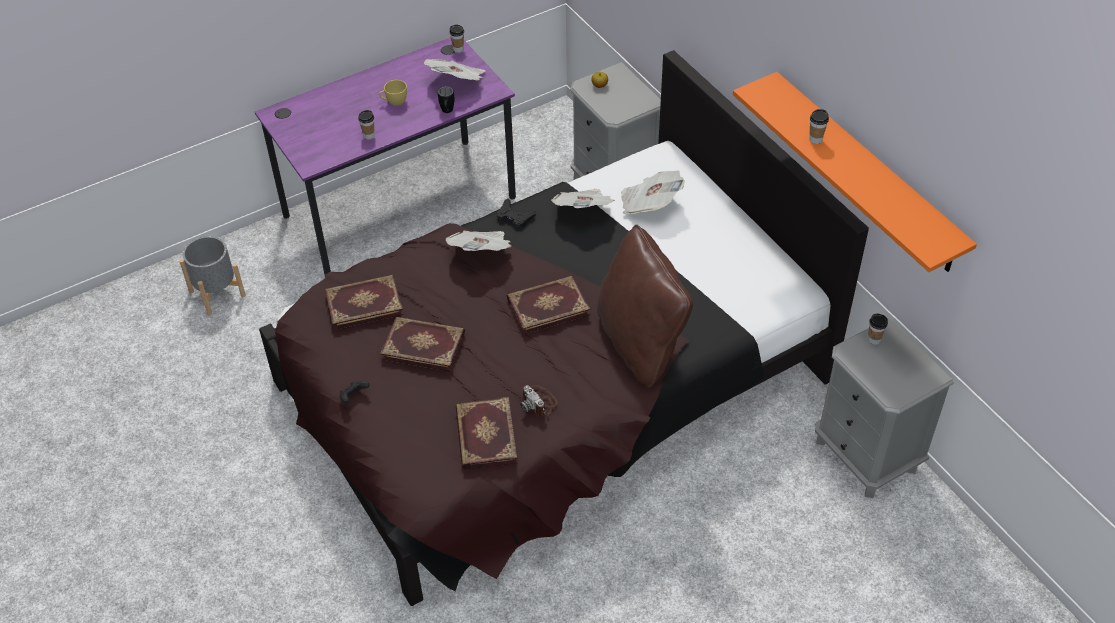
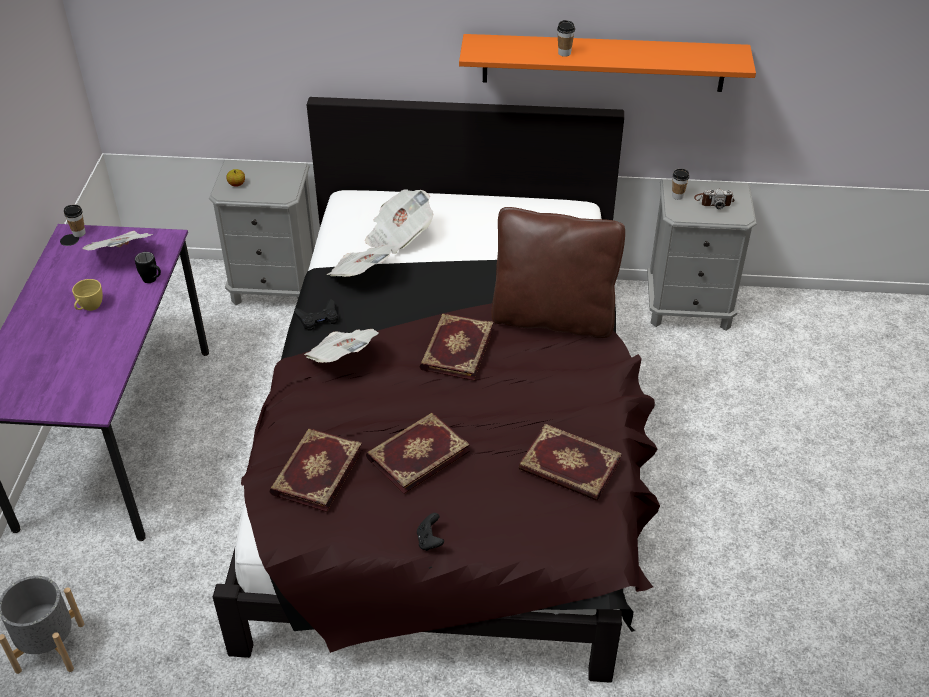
camera: 55 degrees left, 5 degrees down
cup [358,110,375,139] -> none
camera [520,385,558,416] -> camera moved to [694,189,734,209]

